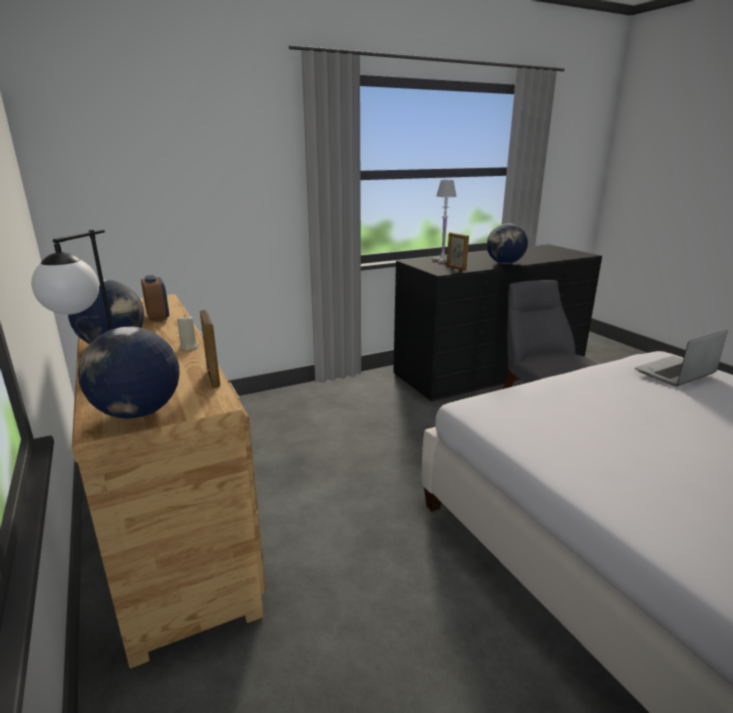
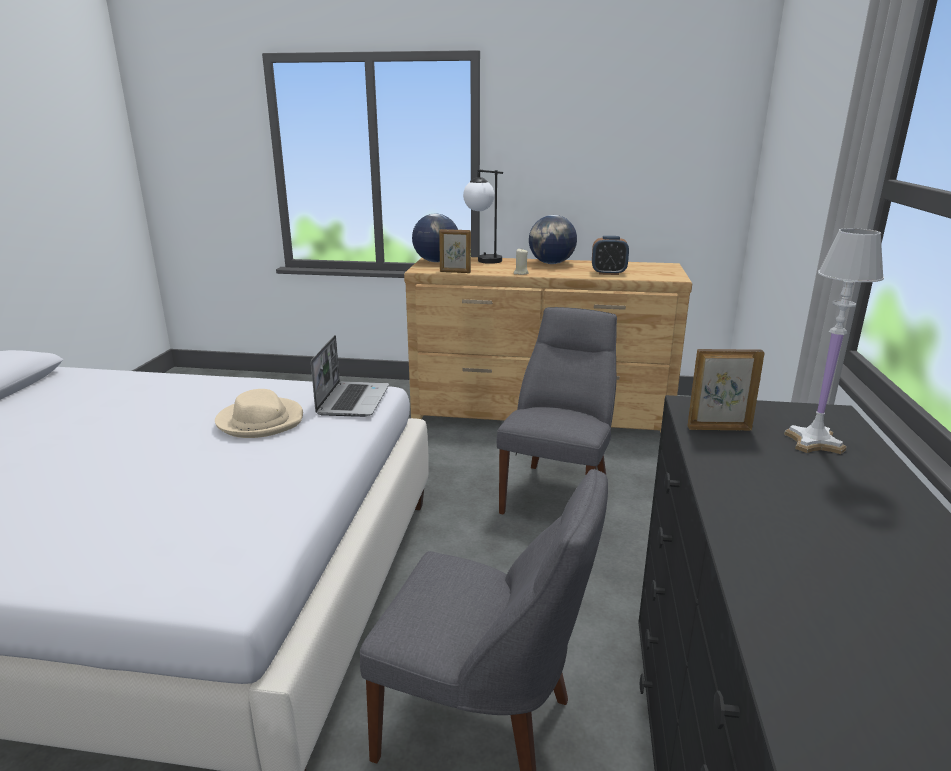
camera: 125 degrees right, 0 degrees up
globe [487,223,528,264] -> none
laptop [635,330,728,386] -> laptop moved to [311,335,389,417]
none -> beige hat [215,389,303,438]
none -> grey chair [497,307,617,514]

